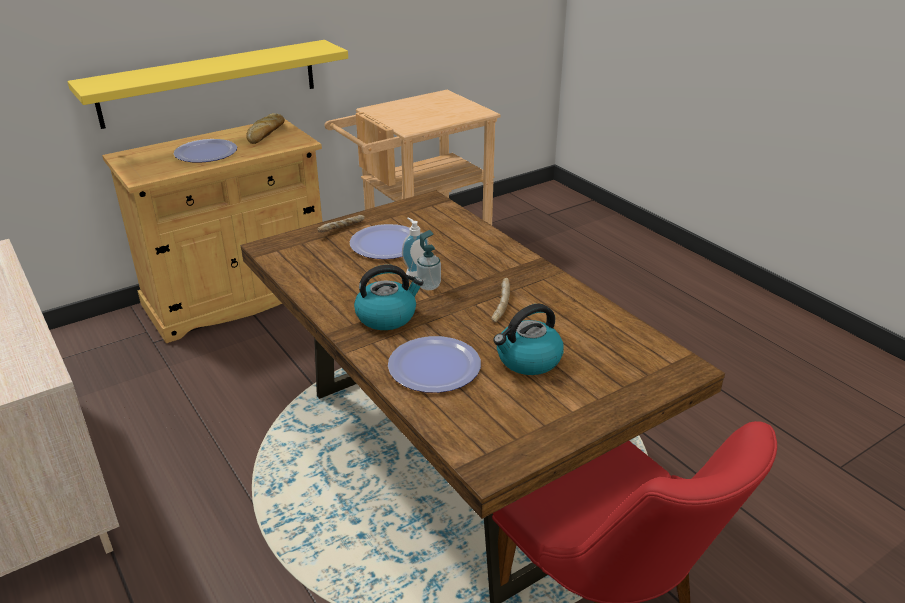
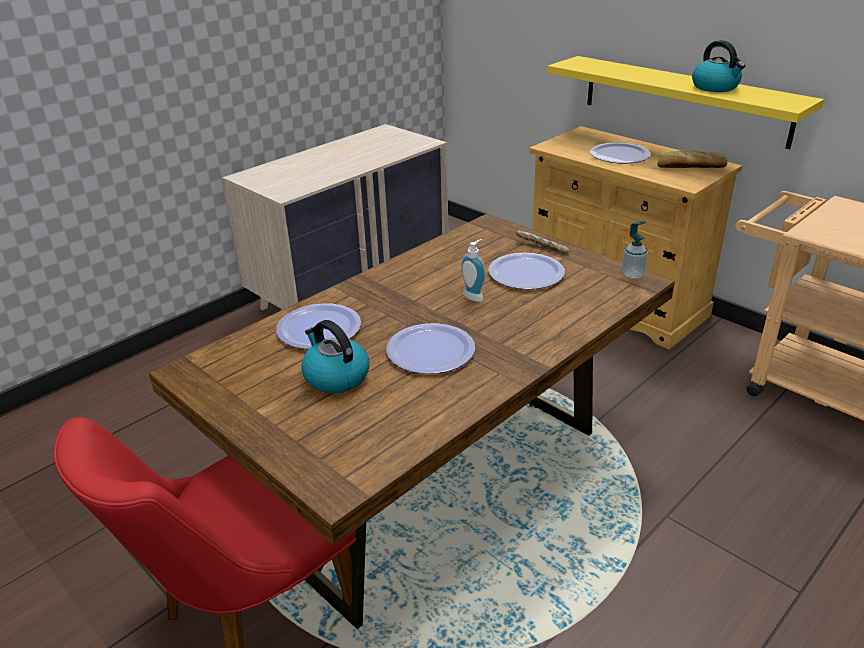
camera: 80 degrees right, 0 degrees up
kettle [354,265,424,330] -> kettle moved to [692,40,745,92]
soap dispenser [417,230,441,290] -> soap dispenser moved to [622,221,648,279]
bread [492,278,510,323] -> plate [386,323,475,374]

